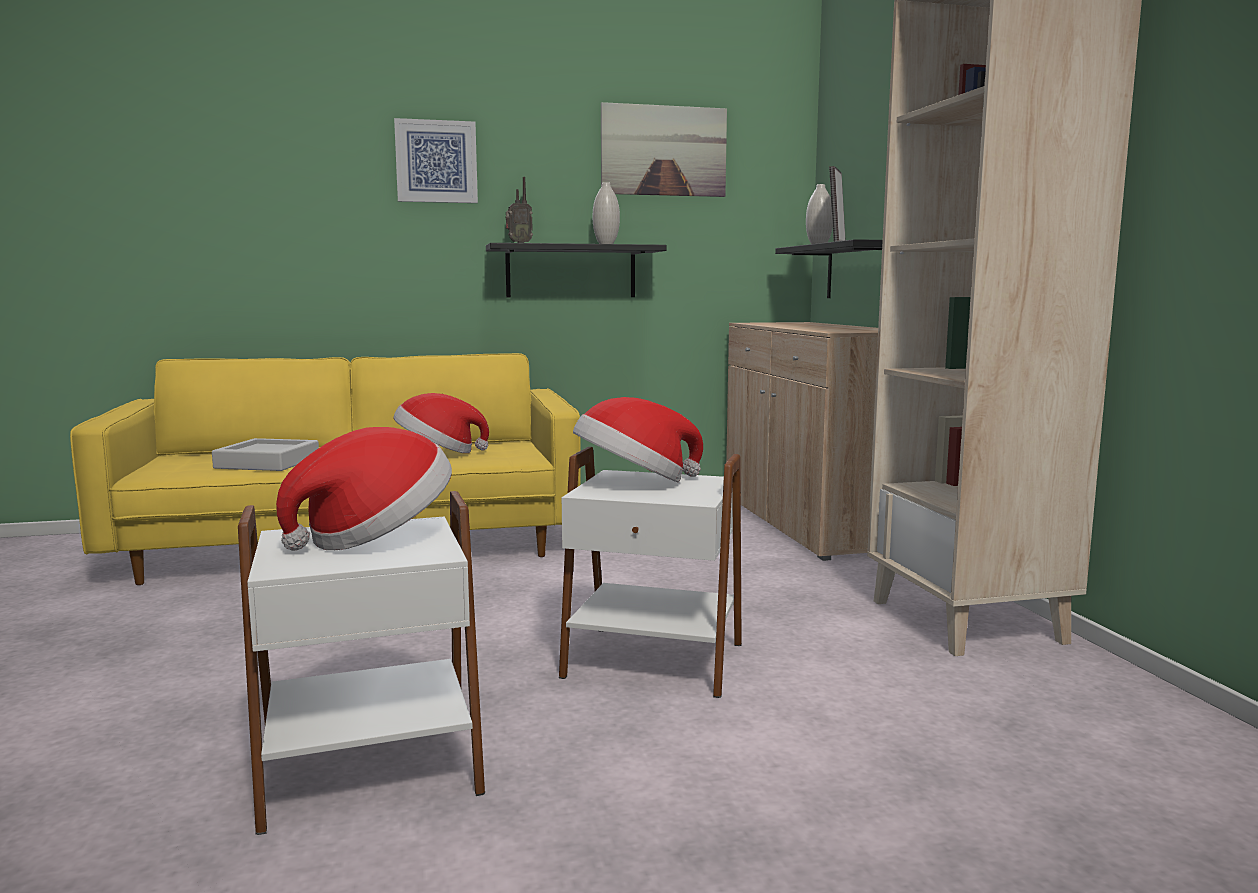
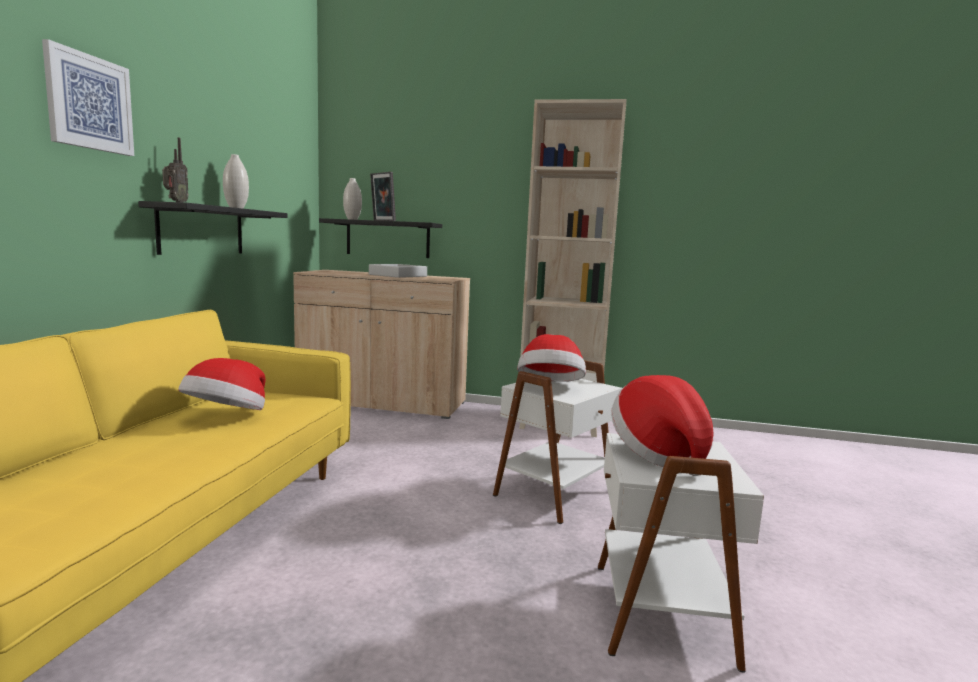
camera: 65 degrees left, 0 degrees up
grey tray [212,438,319,471] -> grey tray moved to [369,264,427,278]
picture [601,102,727,197] -> none

